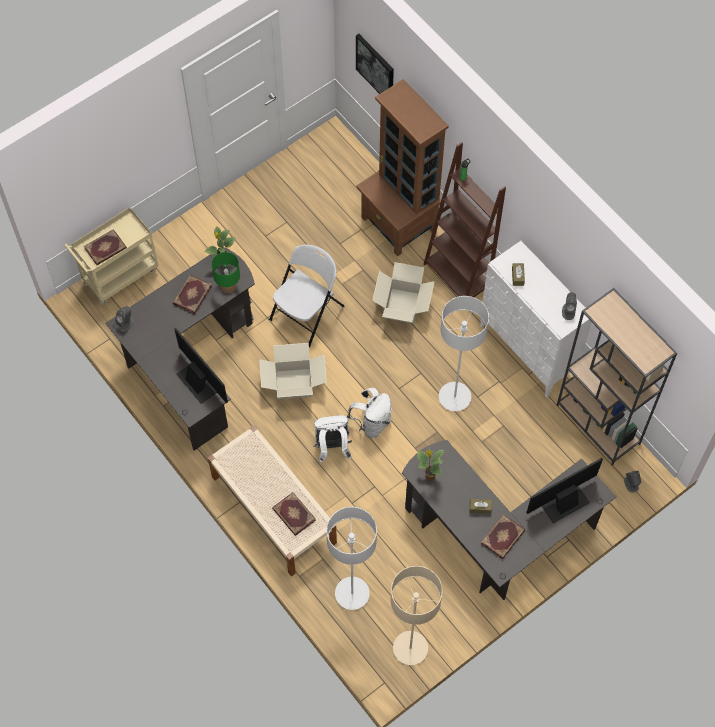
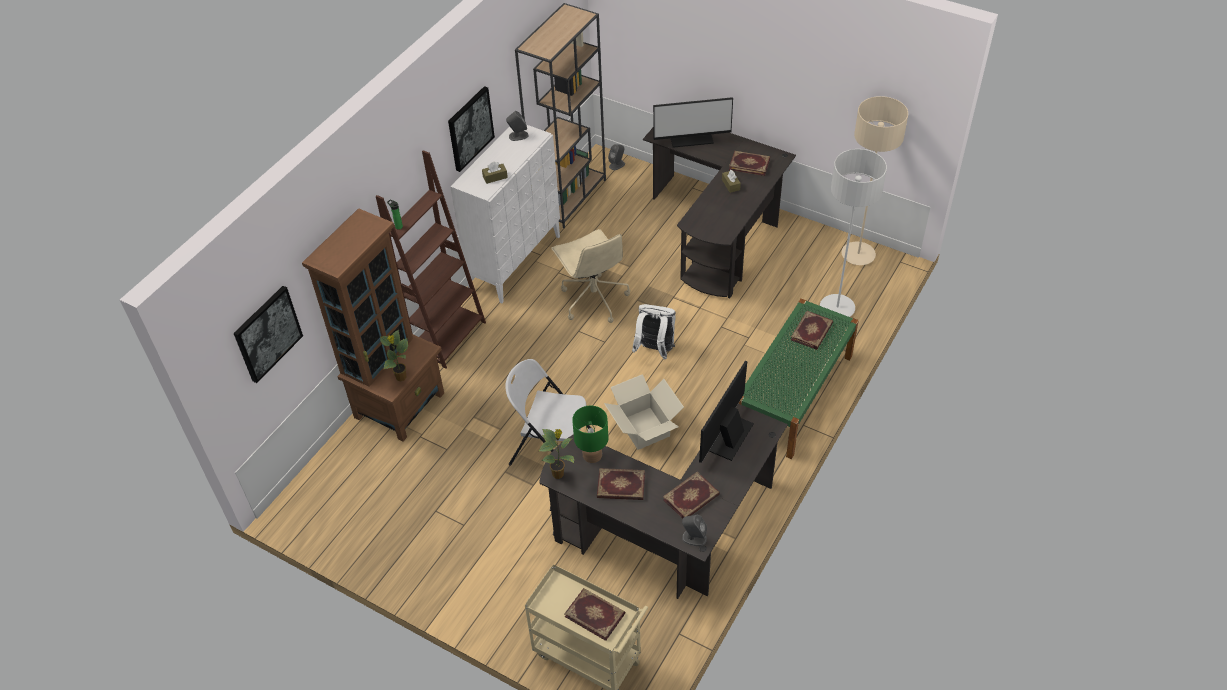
camera: 110 degrees left, 15 degrees down
beige bench [208,425,337,577] -> green bench [738,298,859,459]
white backpack [313,415,352,463] -> none
cardboard box [372,262,435,324] -> none
potted plant [417,450,445,480] -> potted plant moved to [380,329,408,381]
grey floor lamp [439,296,489,411] -> beige office chair [551,229,630,323]
monitor [526,458,603,523] -> monitor turned 45 degrees counterclockwise [653,97,733,148]
none -> picture [448,86,495,172]
none -> book [663,472,720,519]

